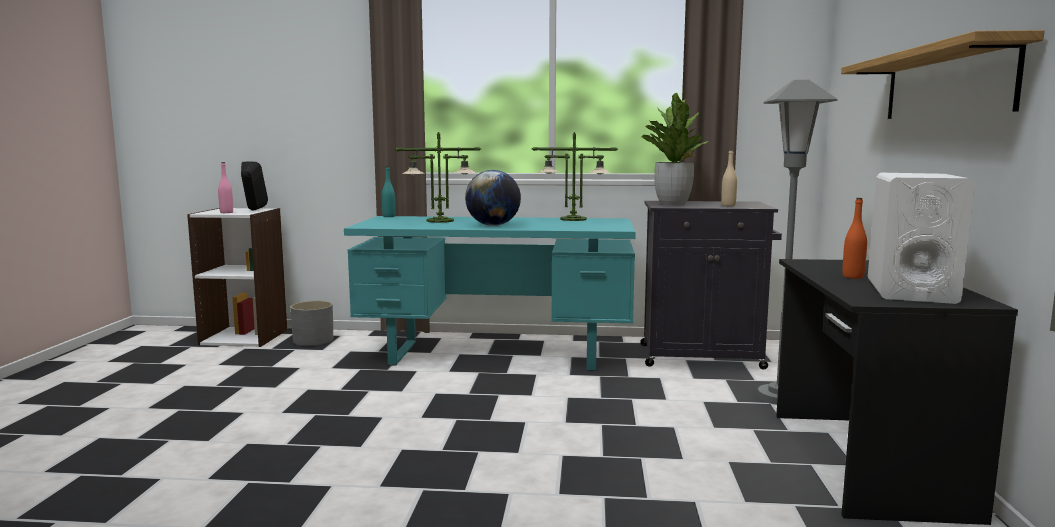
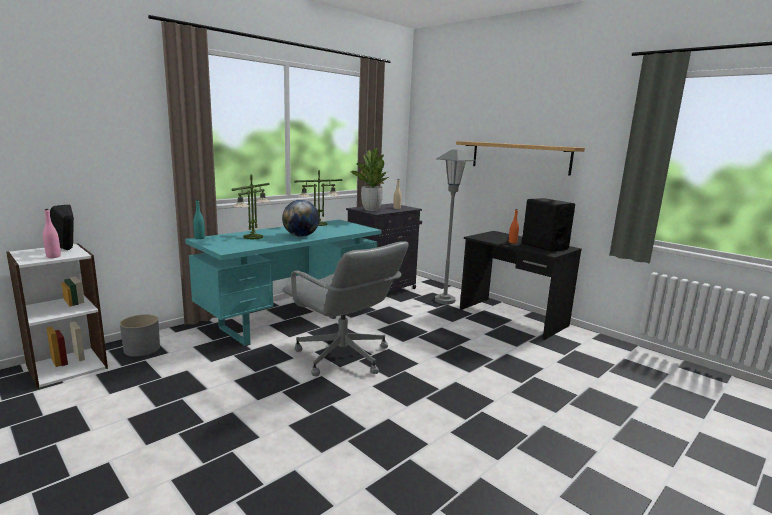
camera: 50 degrees left, 5 degrees up
white speaker [868,173,975,304] -> black speaker [522,198,575,252]
none -> grey office chair [282,241,409,376]

